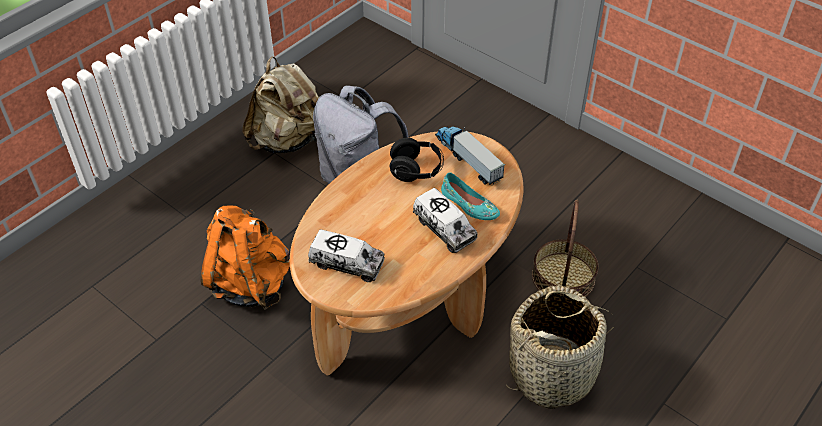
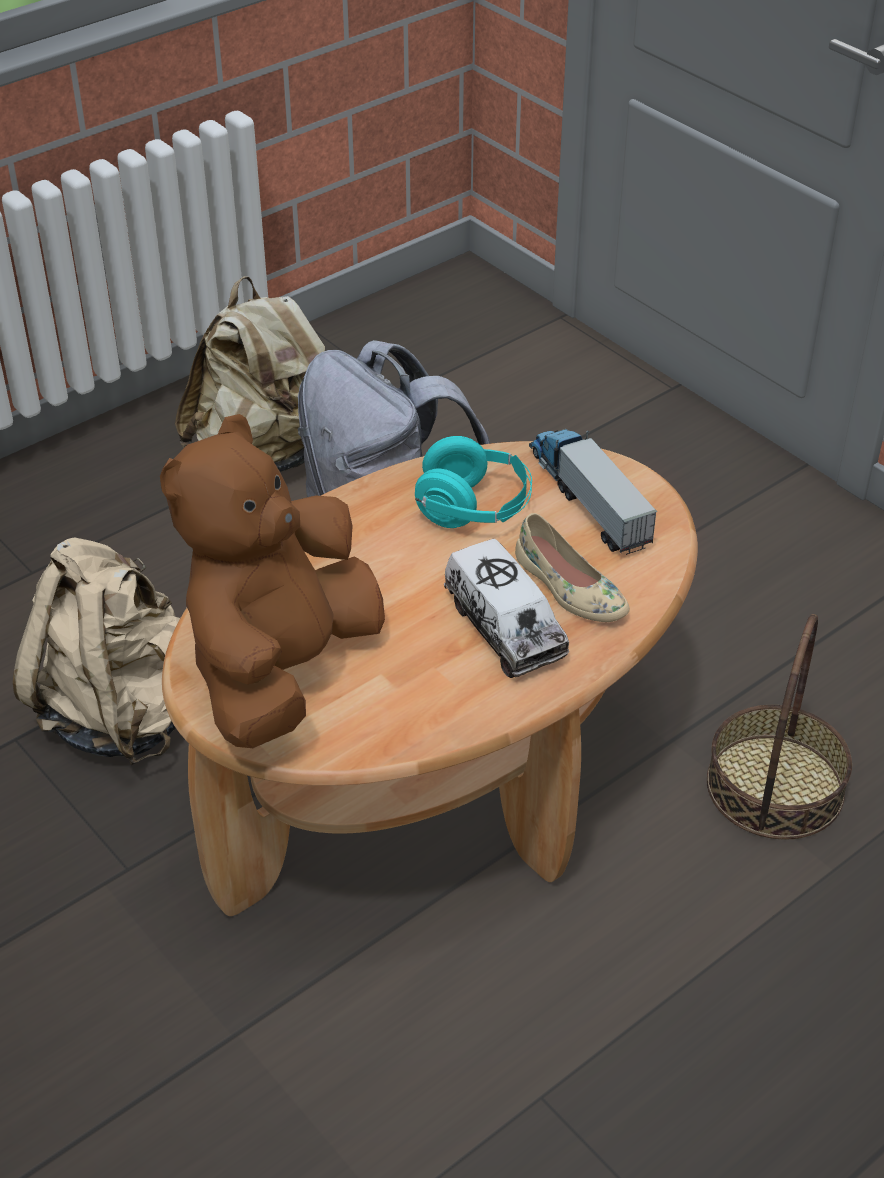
camera: 10 degrees right, 5 degrees down
orange backpack [201,205,290,310] -> beige backpack [13,537,180,765]
toy truck [308,230,385,282] -> brown plush toy [160,414,385,748]
black headphones [390,138,444,182] -> turquoise headphones [415,436,532,528]
turquoise shoe [441,172,500,220] -> beige shoe [515,513,630,622]
basket [506,285,614,409] -> none

